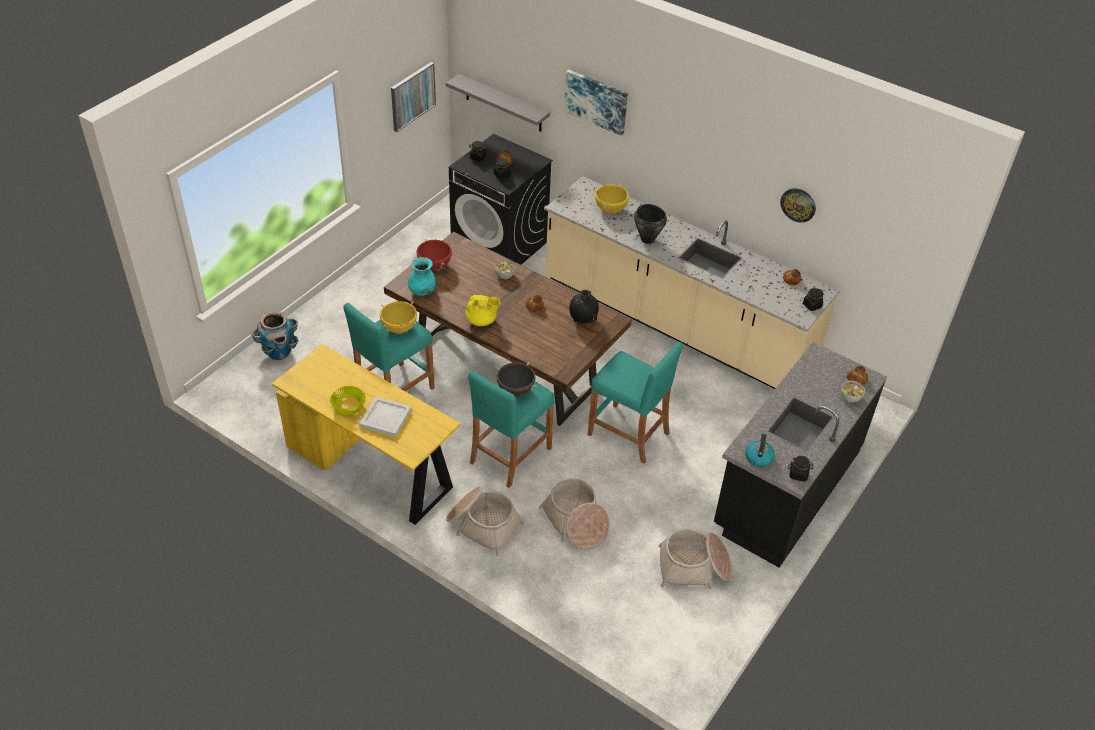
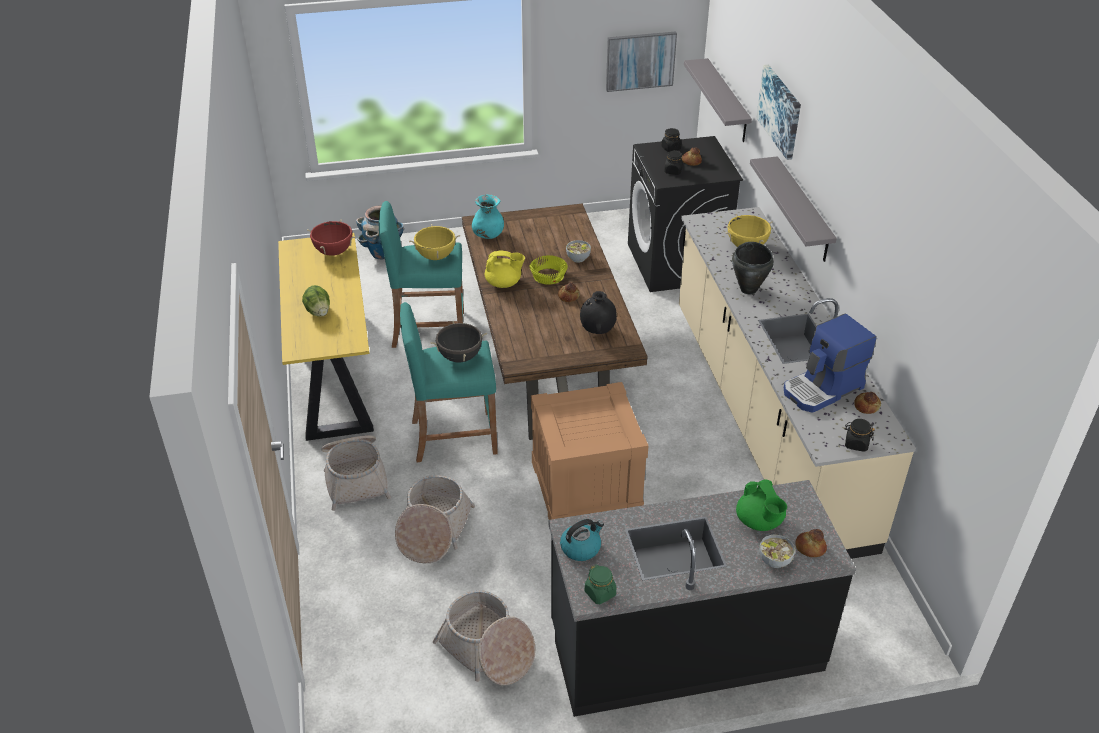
camera: 45 degrees right, 5 degrees down
yellow bowl [330,386,366,416] -> yellow bowl moved to [530,255,568,285]
white tray [359,397,411,437] -> lettuce [302,285,330,317]
red cooking pot [414,239,454,270] -> red cooking pot moved to [307,219,356,256]
yellow teapot [466,295,500,326] -> yellow teapot turned 45 degrees counterclockwise [485,251,525,288]
turquoise stool [587,342,683,464] -> crate [531,382,648,520]
wall clock [780,188,816,223] -> none
black jar [788,456,813,481] -> green jar [585,565,616,604]
none -> green teapot [736,479,787,531]
none -> grey shelf [750,156,837,262]
none -> coffee machine [784,314,877,413]

